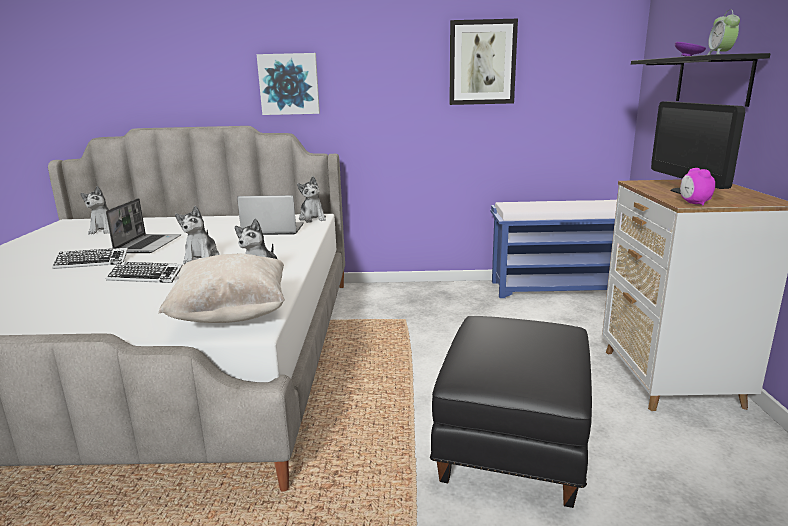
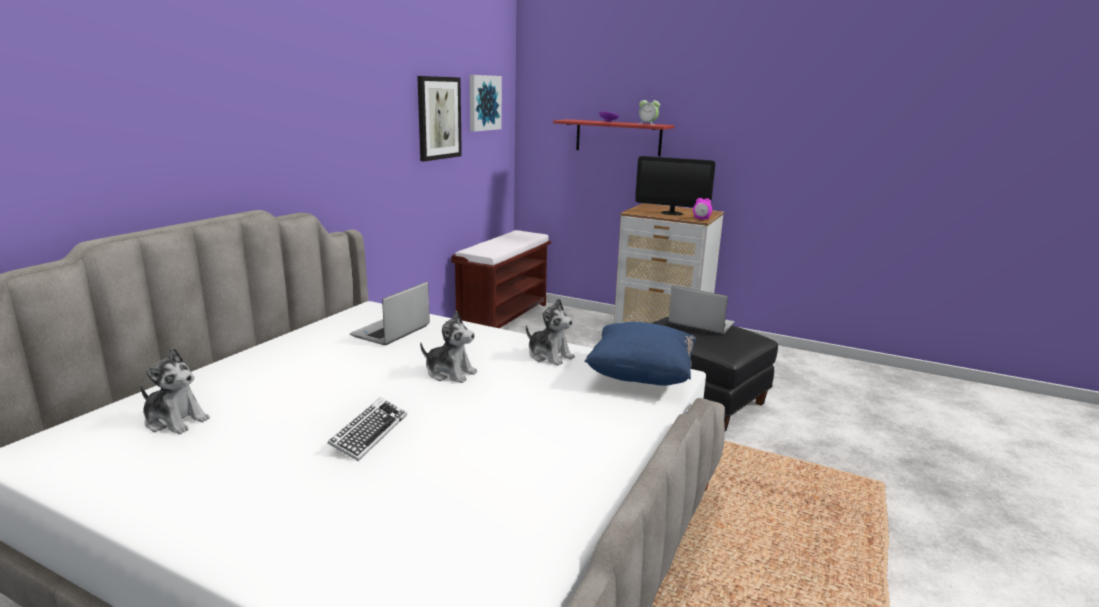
camera: 65 degrees left, 0 degrees up
laptop [106,198,181,253] -> laptop moved to [668,286,735,335]
keyboard [106,262,183,283] -> none
beige pillow [158,254,285,323] -> blue pillow [584,322,696,386]
picture [257,53,320,115] -> picture moved to [470,75,502,132]
plush toy [297,176,326,223] -> none
blue bench [491,200,617,298] -> brown bench [451,230,551,328]
black shelf [631,53,770,107] -> red shelf [553,119,675,156]

